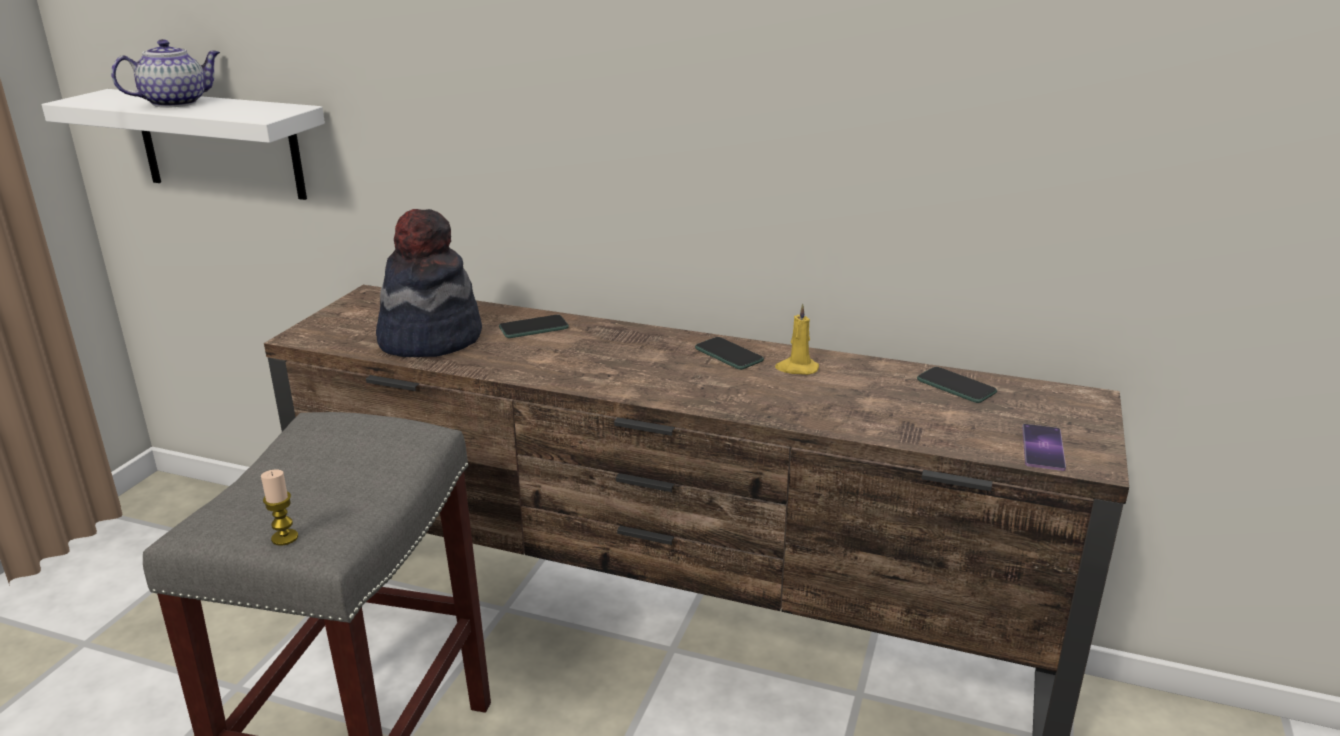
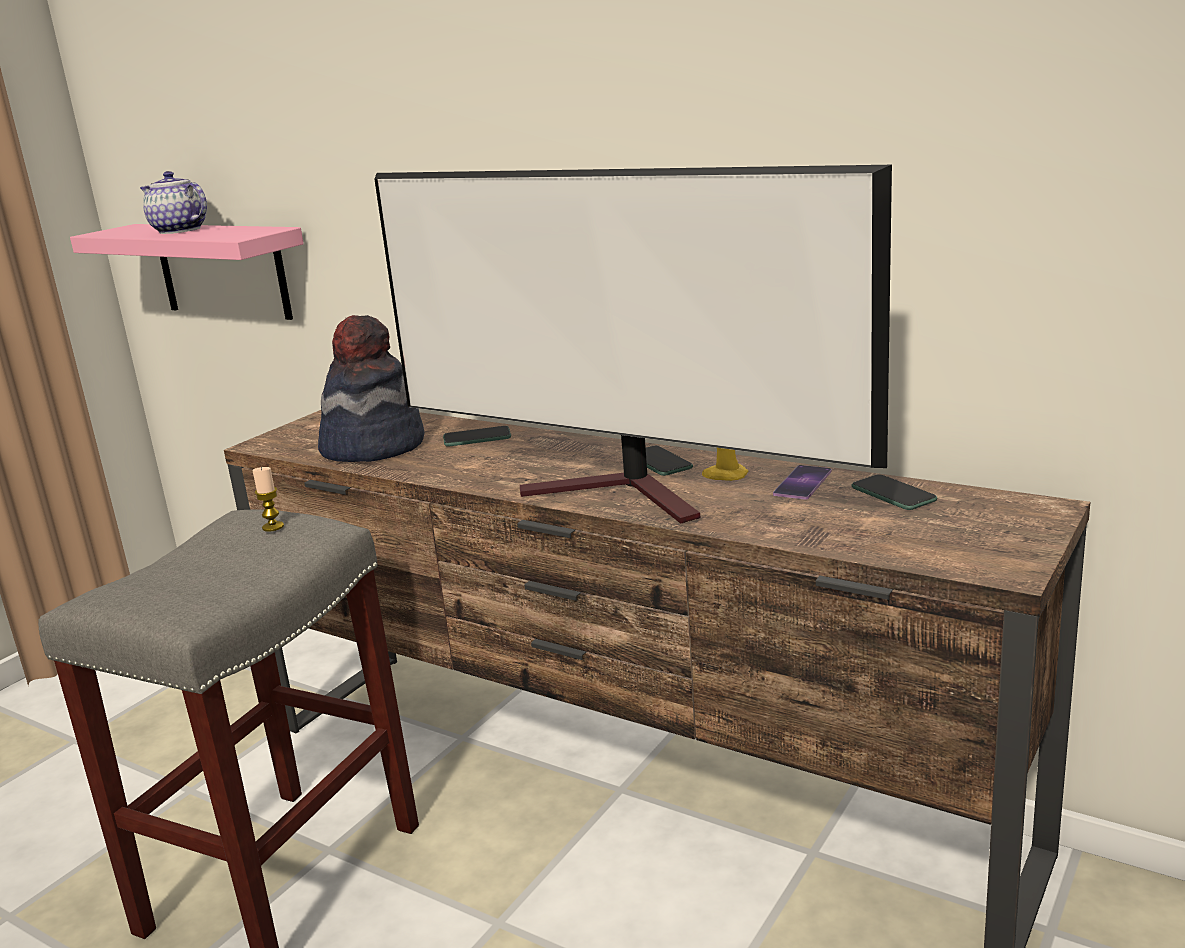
camera: 15 degrees right, 5 degrees down
white shelf [42,89,325,200] -> pink shelf [70,224,304,320]
teapot [111,39,220,108] -> teapot turned 120 degrees counterclockwise [140,171,207,234]
candle [261,470,298,545] -> candle moved to [252,467,284,532]
phone [1022,424,1066,471] -> phone moved to [773,465,831,500]
none -> television [374,165,892,524]

